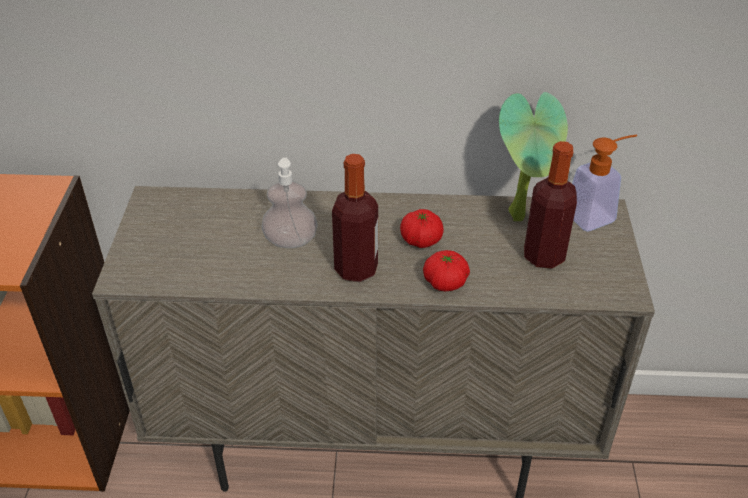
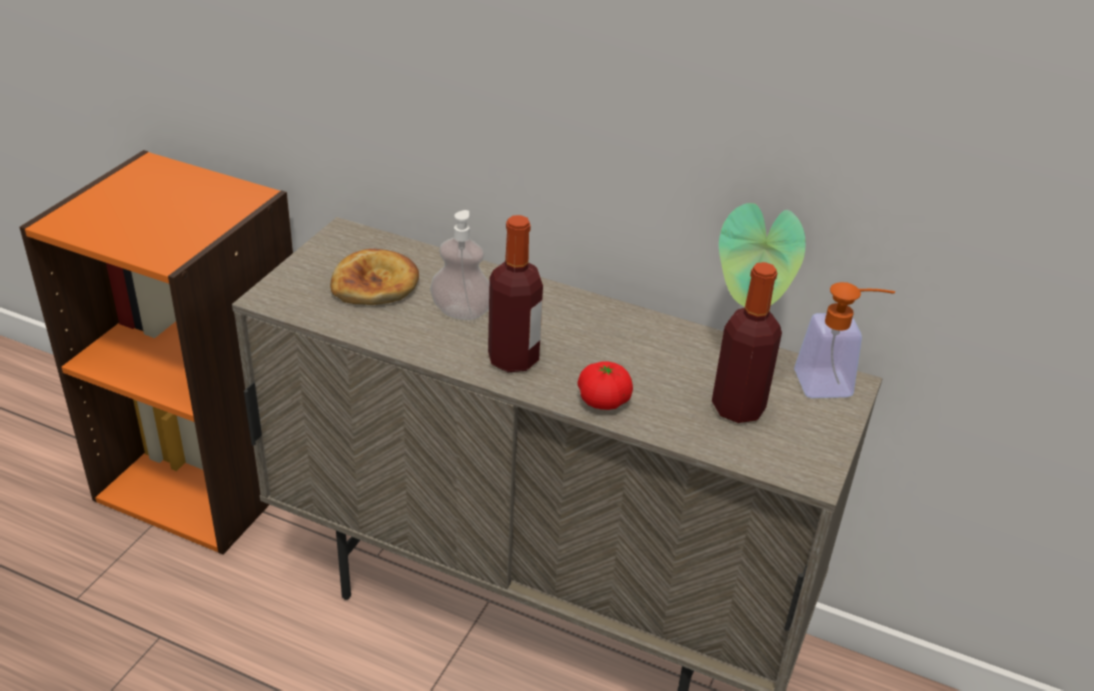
camera: 20 degrees right, 5 degrees down
tomato [400,209,444,248] -> none
none -> bread [330,249,419,305]

